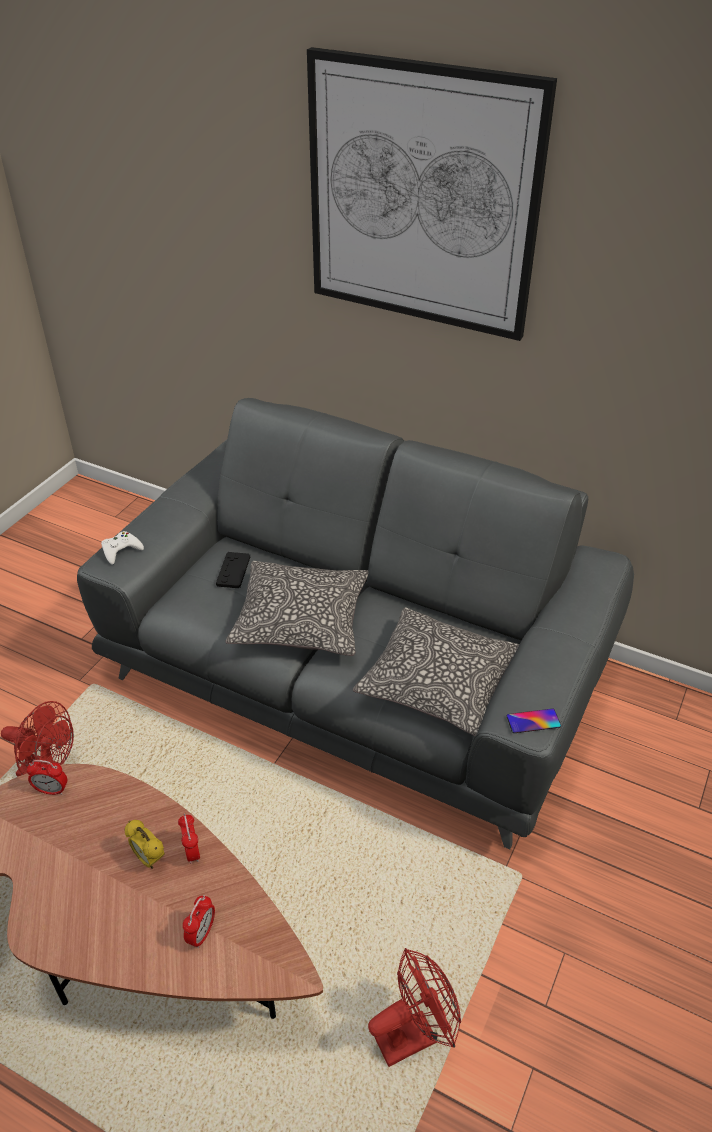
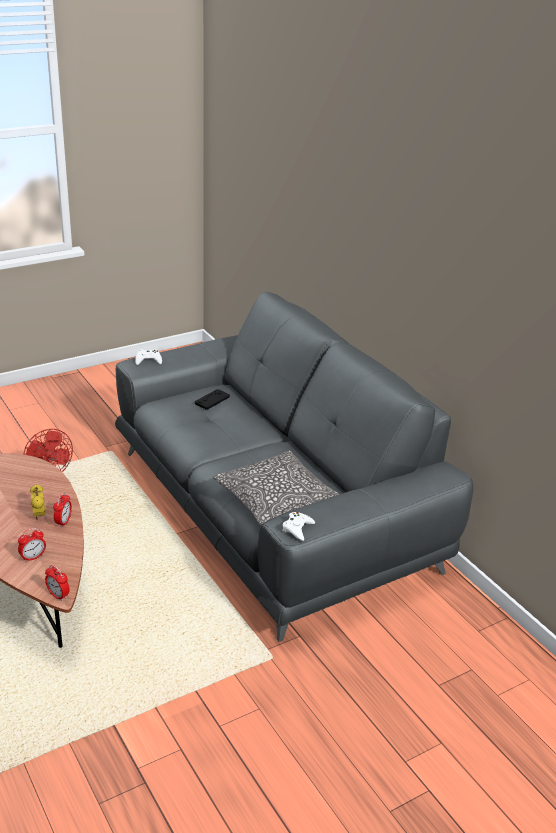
camera: 30 degrees right, 10 degrees down
alarm clock [27,760,67,795] -> alarm clock moved to [45,565,70,601]
pillow [225,561,369,656] -> none
picture [307,47,557,341] -> none
red fan [368,948,461,1067] -> none
phone [506,708,561,733] -> white game controller [282,512,315,541]

